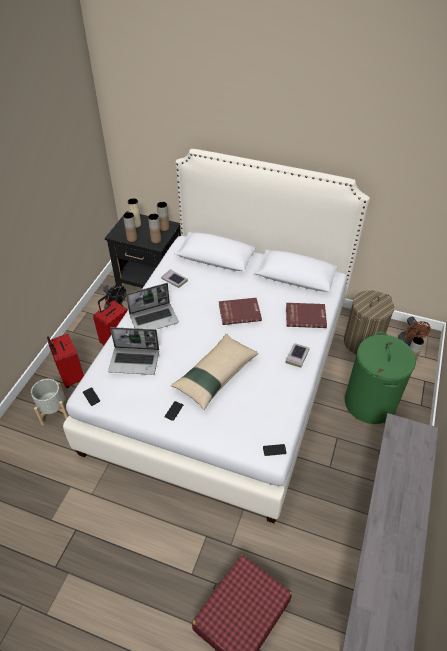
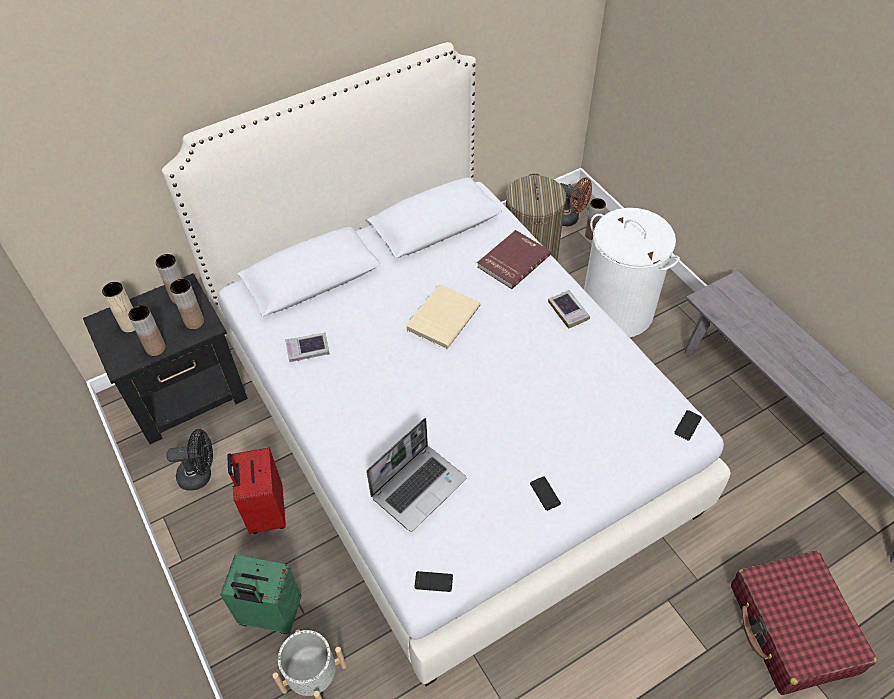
camera: 50 degrees left, 5 degrees up
red suitcase [47,334,84,388] -> green suitcase [220,555,302,634]
laptop [126,283,179,330] -> none
beige pillow [171,334,259,410] -> none
red book [219,298,262,325] -> beige book [406,284,480,349]
green laundry basket [345,332,416,424] -> white laundry basket [584,208,680,337]

